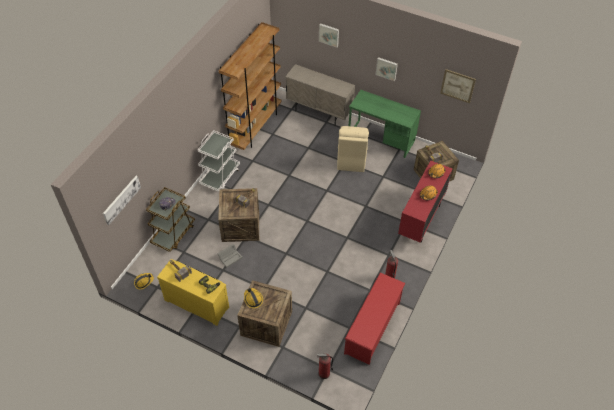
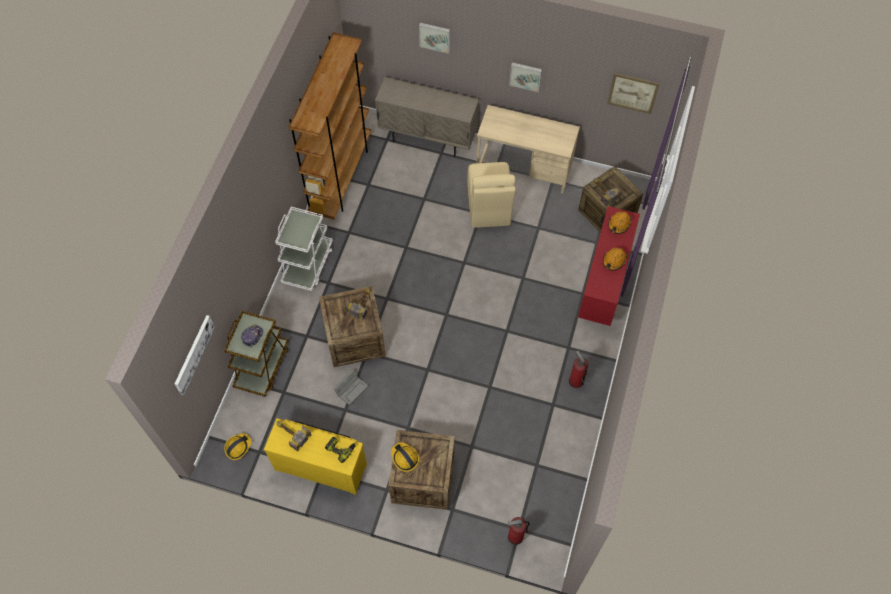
camera: 10 degrees left, 10 degrees up
red shoe rack [344,273,405,365] -> none
green desk [349,90,421,158] -> beige desk [477,105,580,194]

